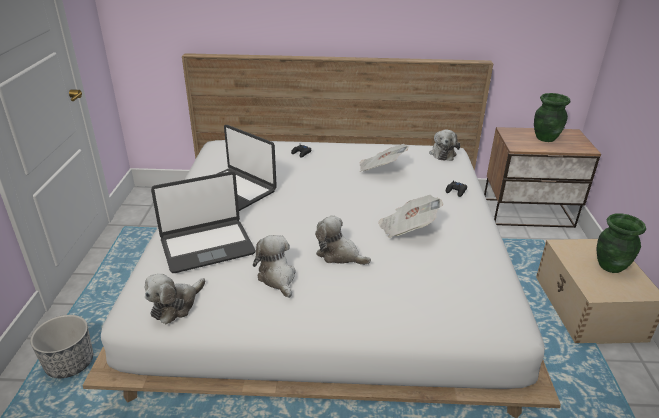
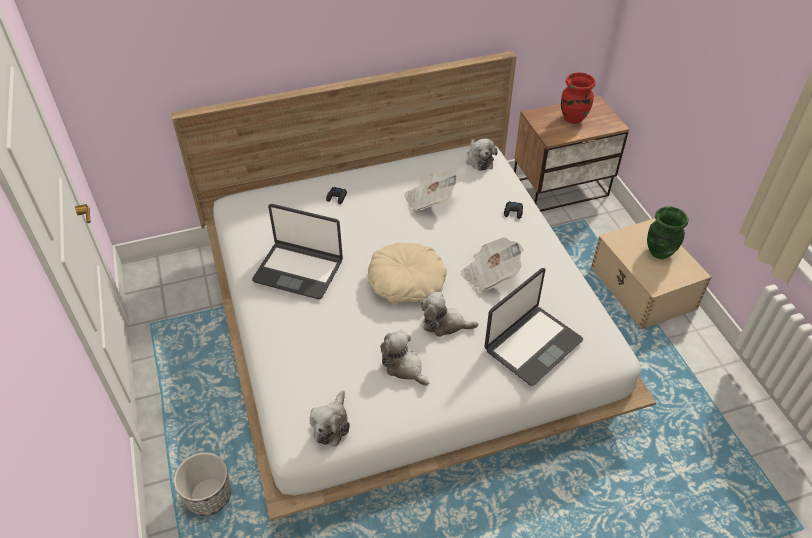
camera: 20 degrees left, 15 degrees up
laptop [151,171,255,273] -> laptop moved to [484,268,583,386]
green vase [534,93,571,142] -> red vase [561,72,596,124]
none -> beige pillow [368,242,447,303]

